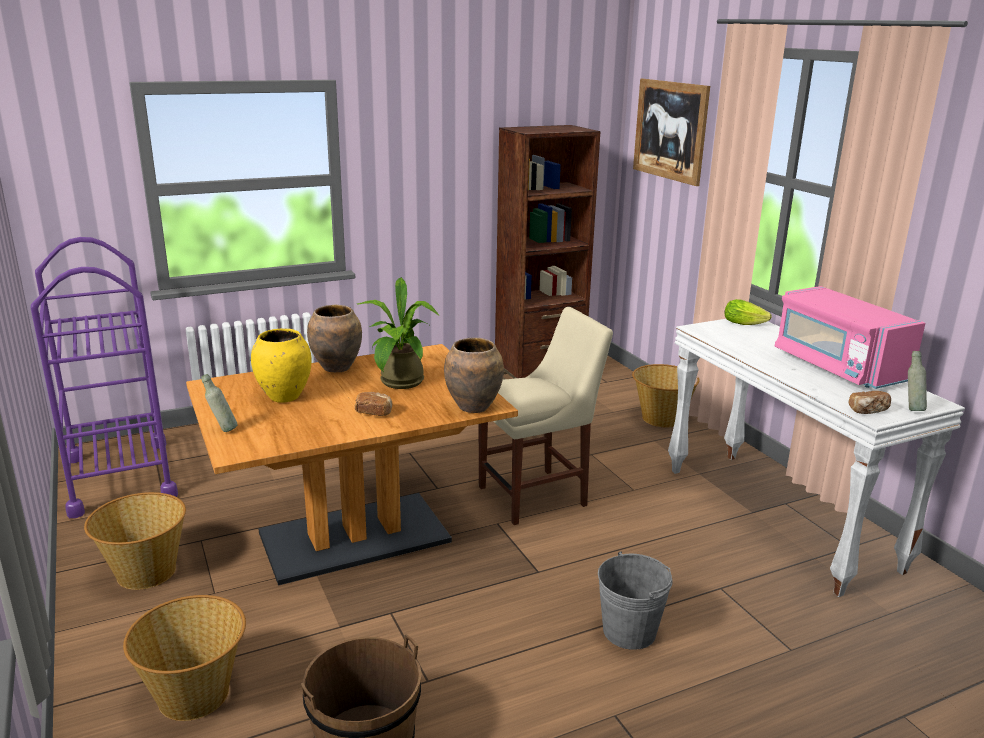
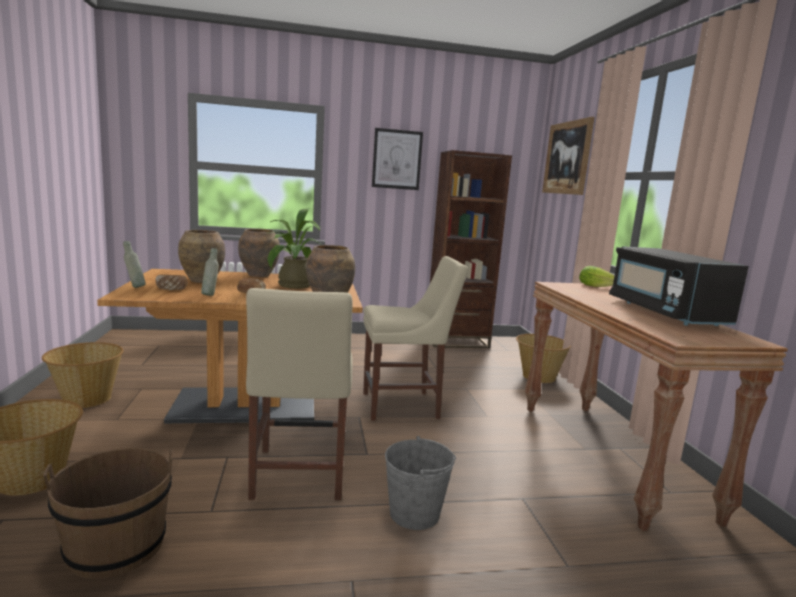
camera: 15 degrees right, 10 degrees down
purple cart [31,237,178,518] -> none
yellow vase [251,328,312,403] -> brown vase [178,230,225,283]
white console table [668,319,965,597] -> brown console table [525,282,788,531]
pink microwave [775,286,925,389] -> black microwave [609,246,749,326]
bread [849,391,891,414] -> bread moved to [155,274,188,290]
grey bottle [908,351,927,411] -> grey bottle moved to [201,248,219,296]
none -> beige chair [246,288,353,500]
none -> picture [372,128,423,190]

